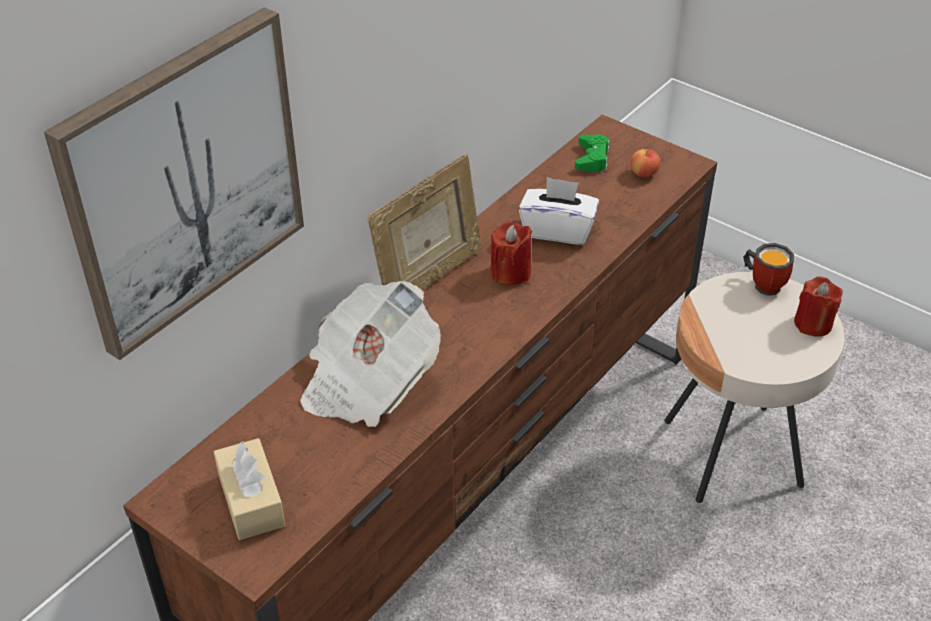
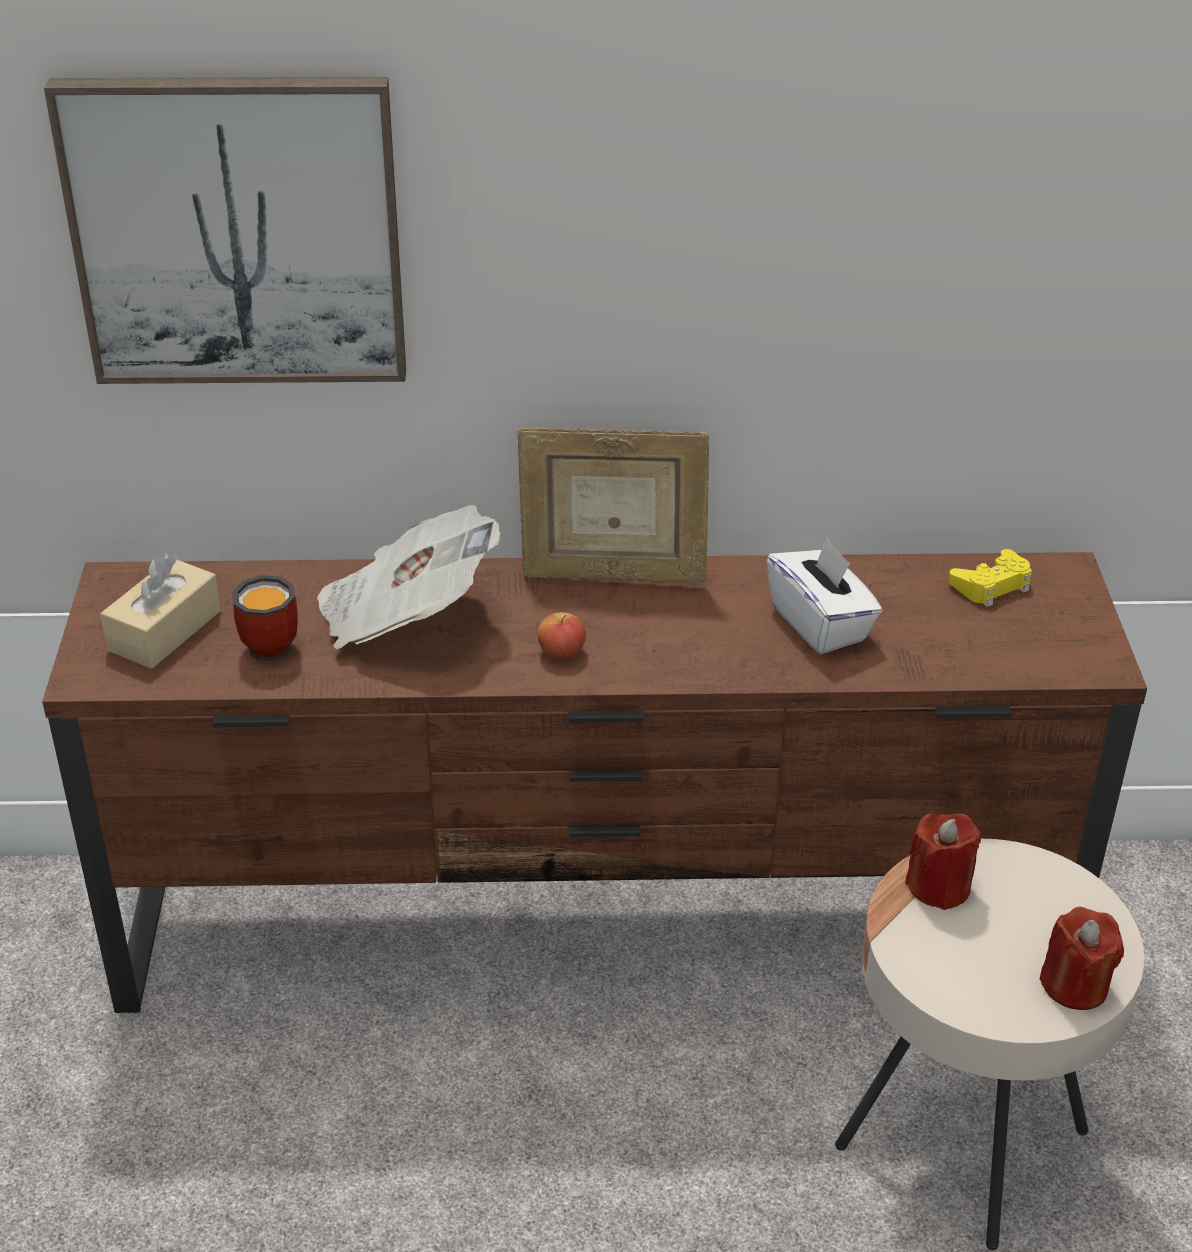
camera: 50 degrees right, 5 degrees down
red candle [490,221,532,285] -> red candle moved to [905,813,981,910]
green game controller [575,134,609,172] -> yellow game controller [948,549,1032,607]
apple [630,149,660,177] -> apple moved to [537,612,586,659]
mug [743,243,794,296] -> mug moved to [232,575,298,662]

